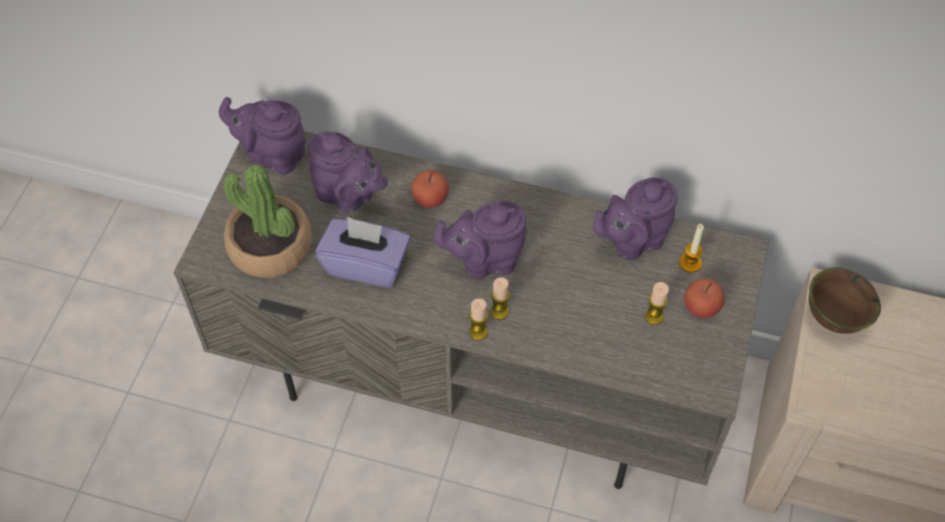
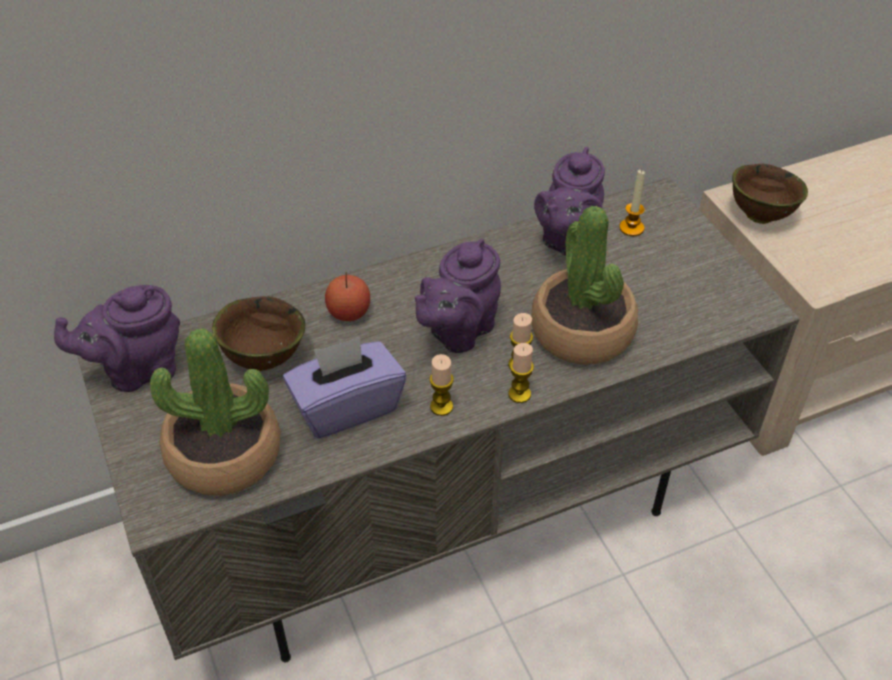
camera: 40 degrees left, 10 degrees down
purple teapot [308,131,388,213] -> brown bowl [212,296,305,371]
candle [645,282,669,325] -> candle moved to [429,354,454,416]
apple [684,278,725,318] -> none
none -> potted plant [531,206,638,364]

